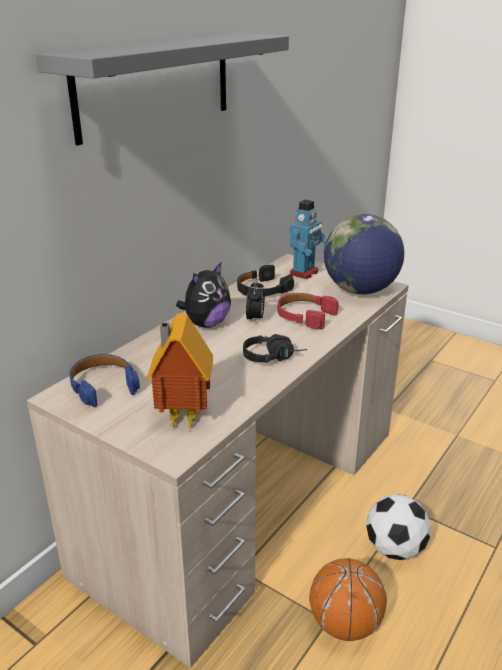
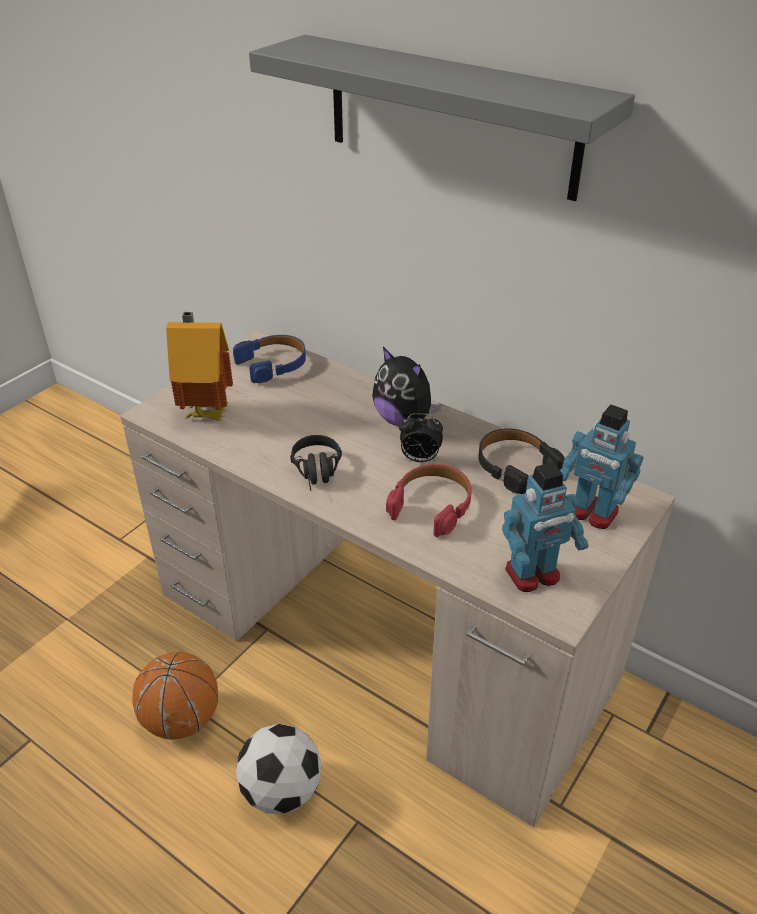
camera: 90 degrees right, 10 degrees up
globe [324,214,404,294] -> toy robot [502,462,589,592]

